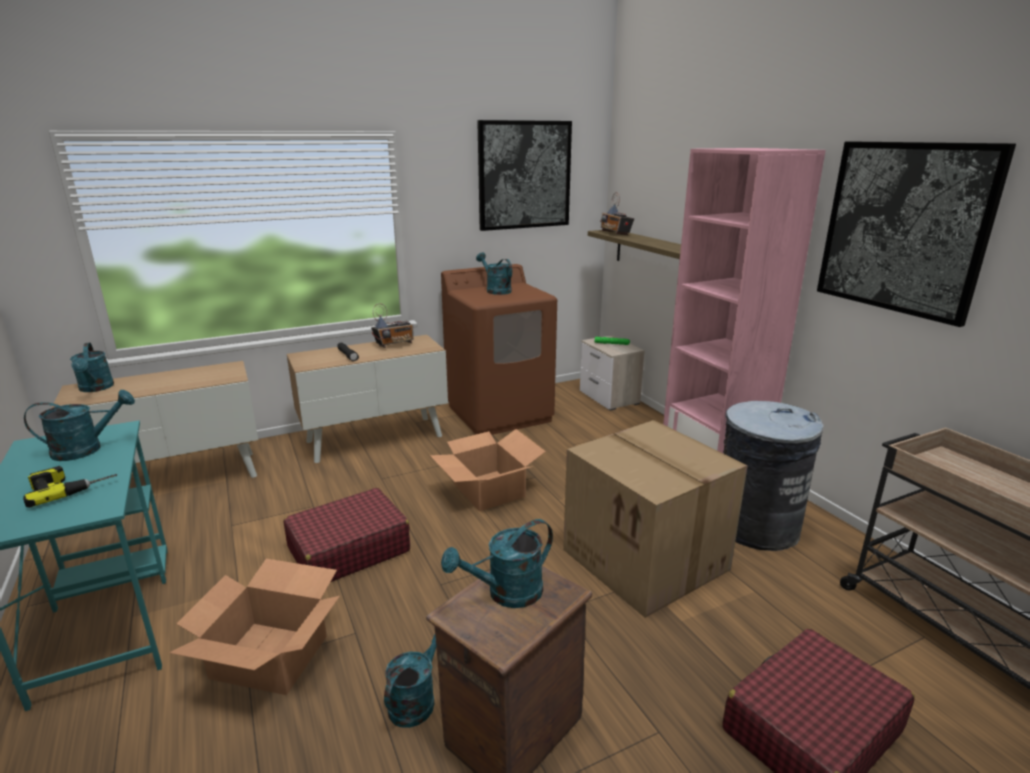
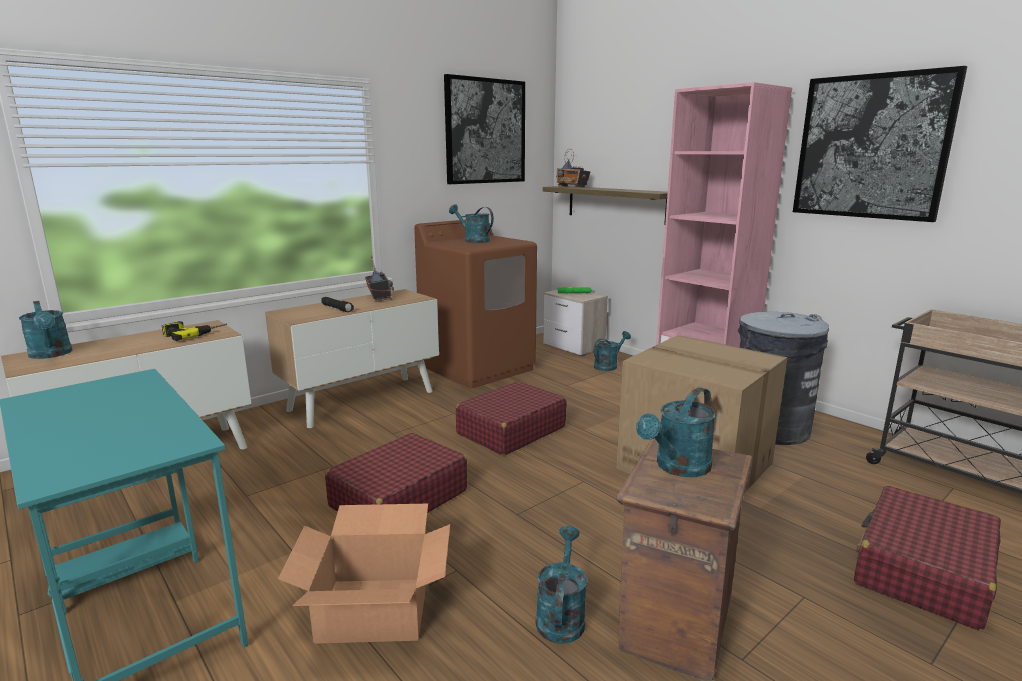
camera: 15 degrees left, 5 degrees down
power drill [23,466,117,508] -> power drill moved to [162,321,227,341]
turquoise watering can [24,390,135,461] -> turquoise watering can moved to [594,331,631,371]
radio [371,303,414,348] -> radio turned 60 degrees counterclockwise [365,255,394,302]
cardboard box [430,429,546,511] -> red suitcase [456,381,567,455]

